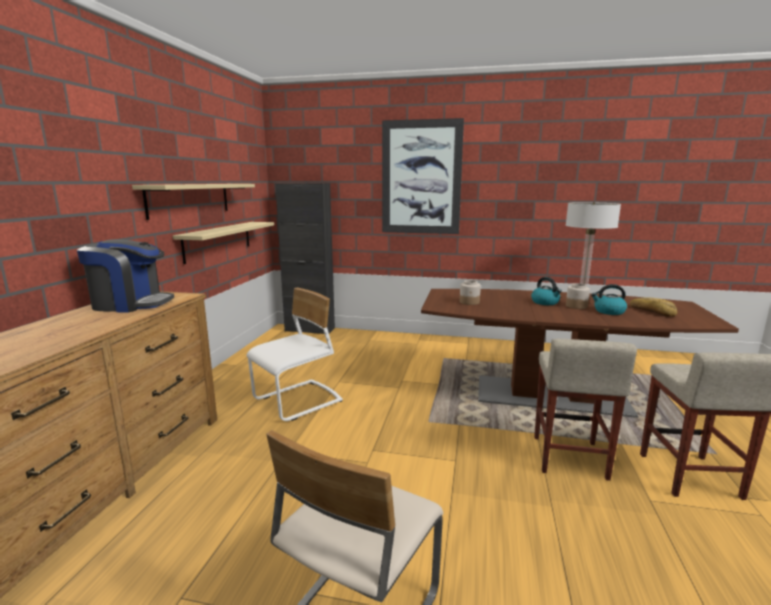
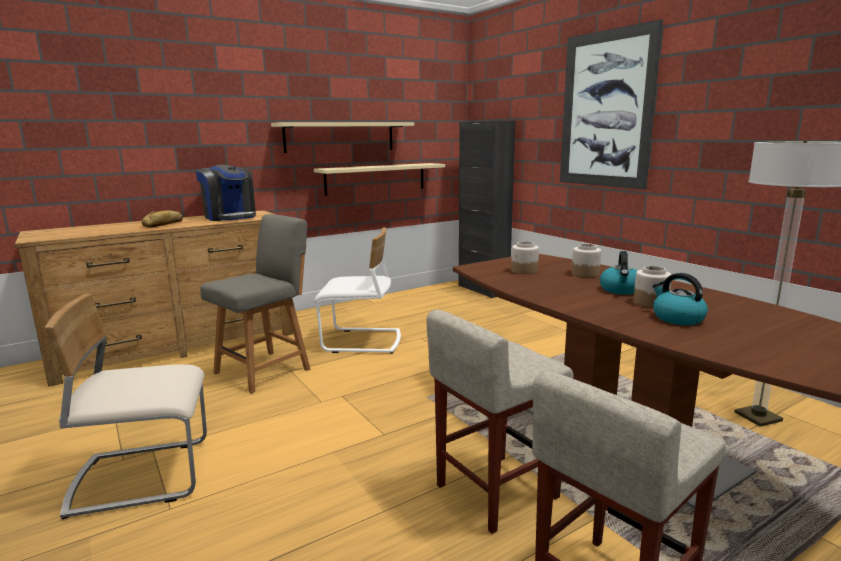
camera: 45 degrees right, 0 degrees up
bread [630,297,677,317] -> bread moved to [142,210,183,228]
none -> grey chair [200,214,310,394]
none -> jar [572,243,602,277]

